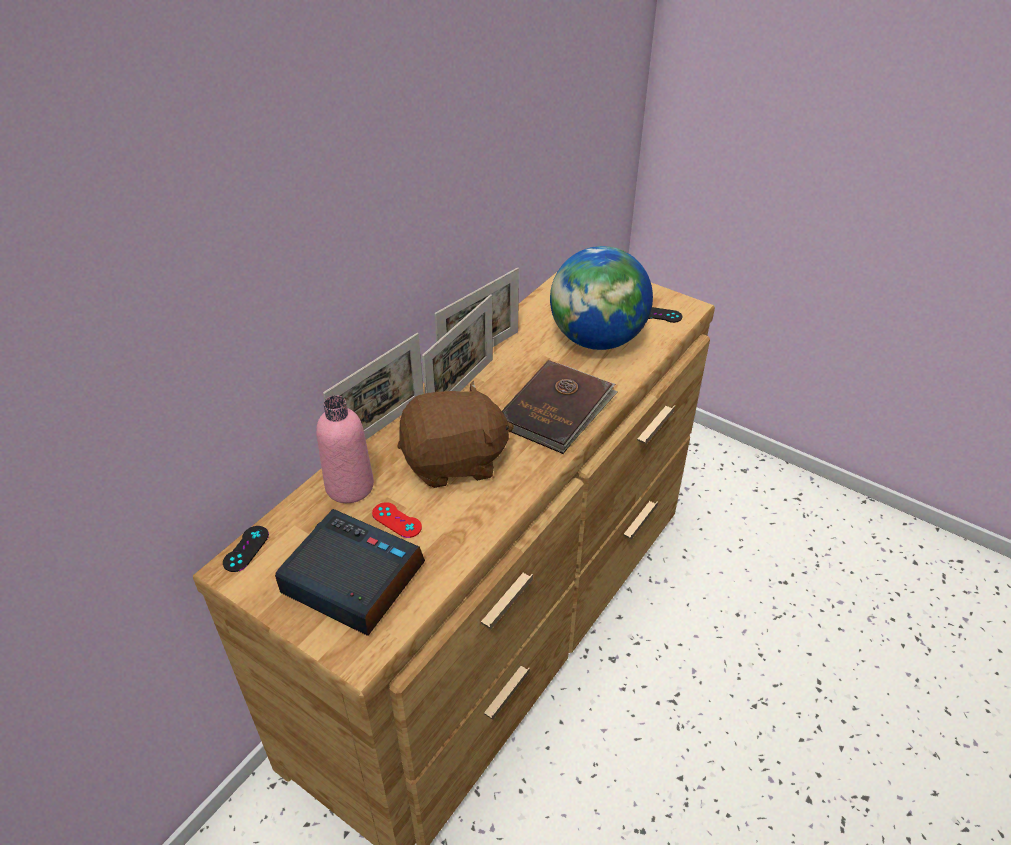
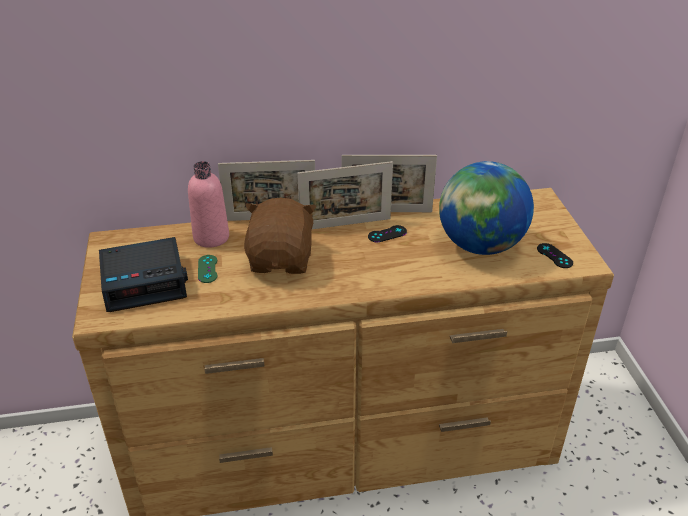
camera: 45 degrees right, 5 degrees down
black game controller [223,526,269,572] -> black game controller moved to [368,225,407,242]
alarm clock [275,509,425,636] -> alarm clock turned 90 degrees clockwise [99,237,188,312]
red game controller [372,502,422,538] -> green game controller [198,255,217,283]
brown plush toy [398,381,514,488] -> brown plush toy turned 120 degrees counterclockwise [244,198,316,274]
brown book [502,360,618,454] -> none

